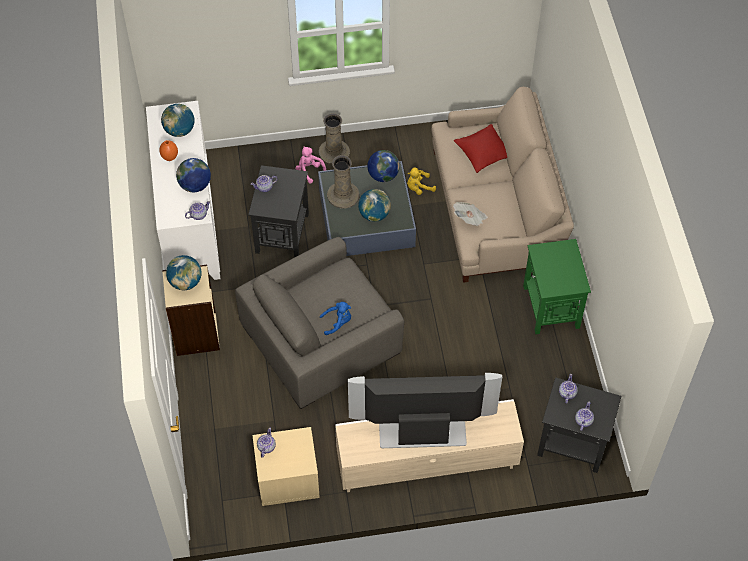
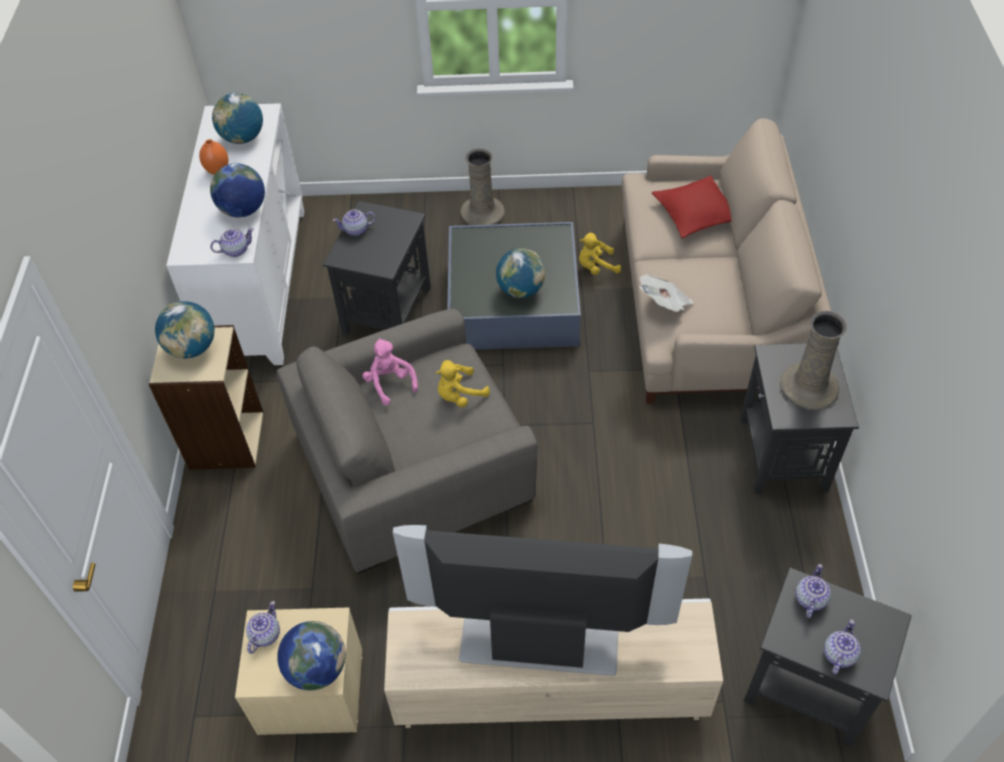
camera: 10 degrees right, 5 degrees down
pink plush toy [295,146,326,184] -> pink plush toy moved to [362,338,418,406]
blue plush toy [320,302,351,335] -> none
beige vase [327,155,360,209] -> beige vase moved to [780,311,847,410]
globe [367,150,400,182] -> globe moved to [277,621,346,690]
green side table [523,239,591,334] -> black side table [740,343,859,494]
none -> yellow plush toy [436,360,490,408]

